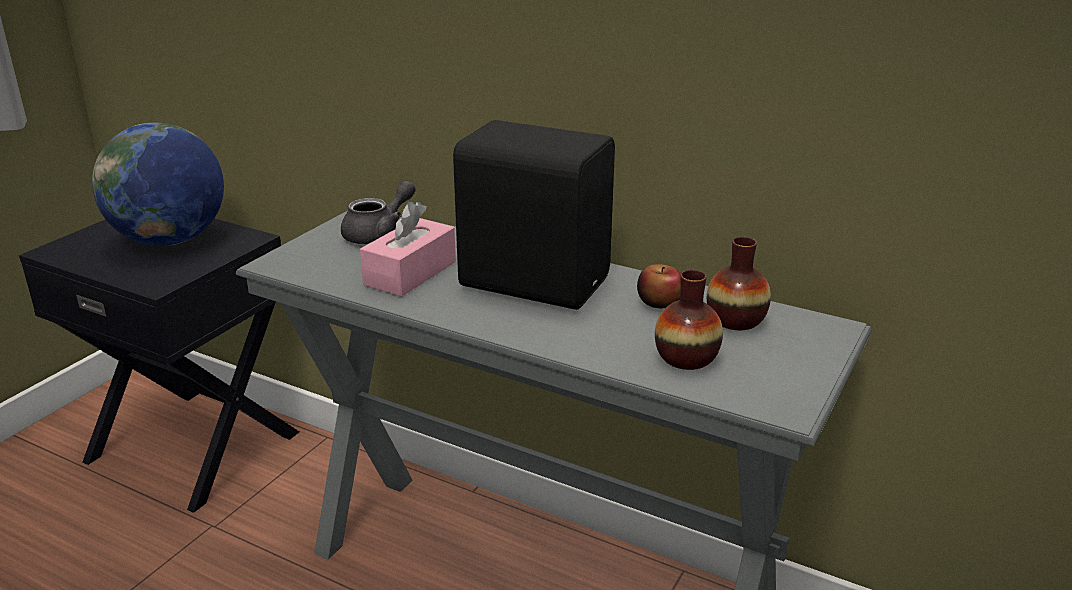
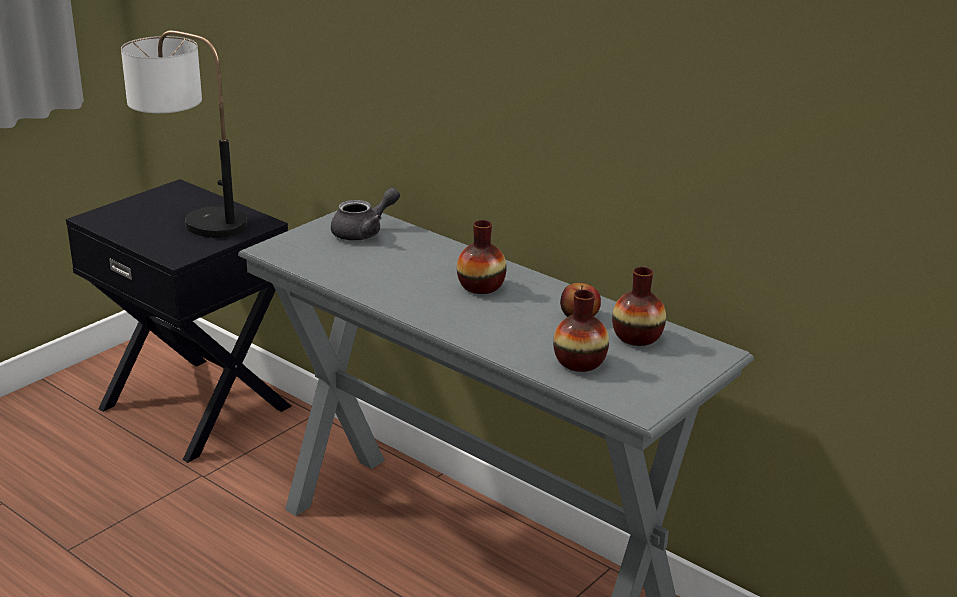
camera: 10 degrees right, 0 degrees up
globe [92,123,224,246] -> table lamp [121,30,247,238]
pink tissue box [360,202,456,297] -> none
black speaker [453,120,615,310] -> vase [457,220,507,294]

